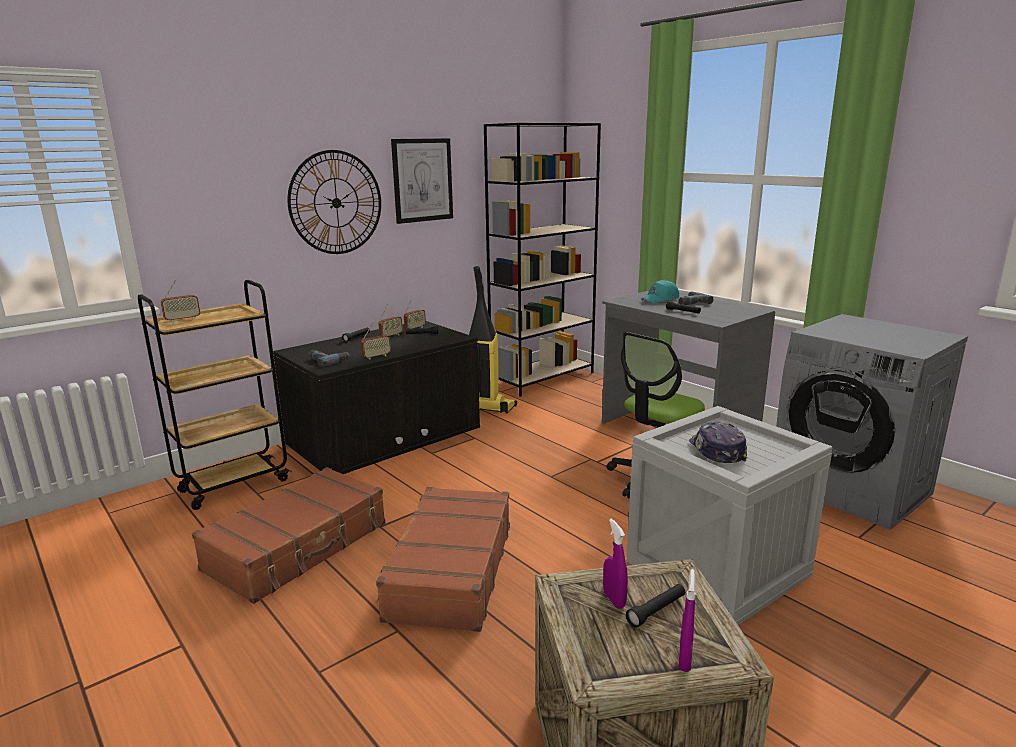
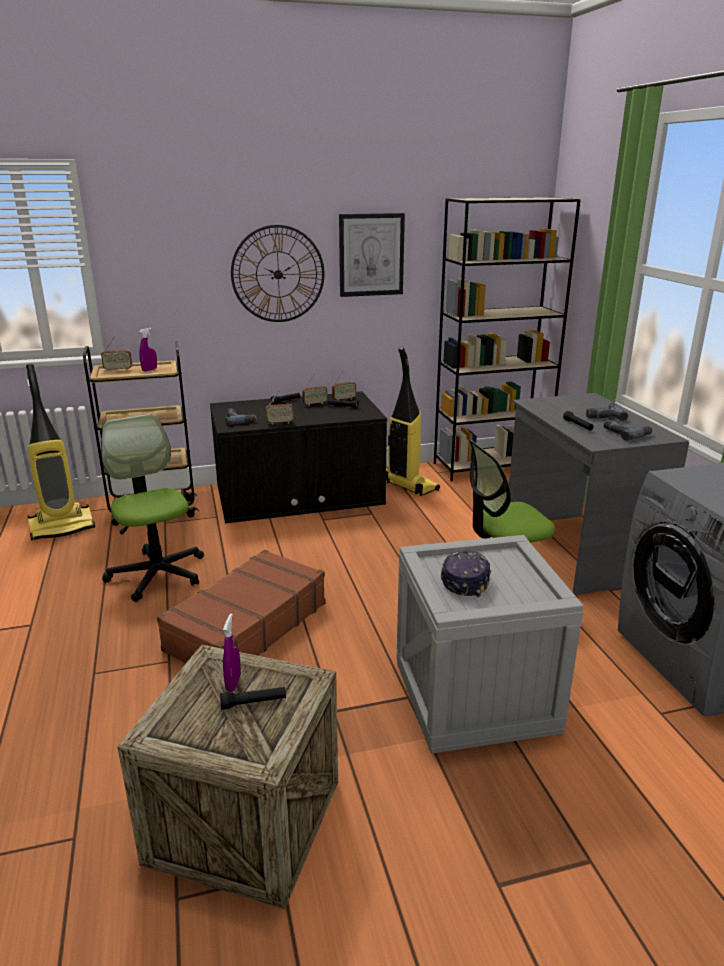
camera: 25 degrees right, 5 degrees up
brown suitcase [192,467,385,604] -> office chair [101,414,204,602]
turquoise cap [641,280,679,303] -> none
purple spray bottle [678,569,696,672] -> purple spray bottle moved to [139,328,157,371]
none -> vacuum cleaner [26,364,95,540]
none -> power drill [603,419,652,441]

